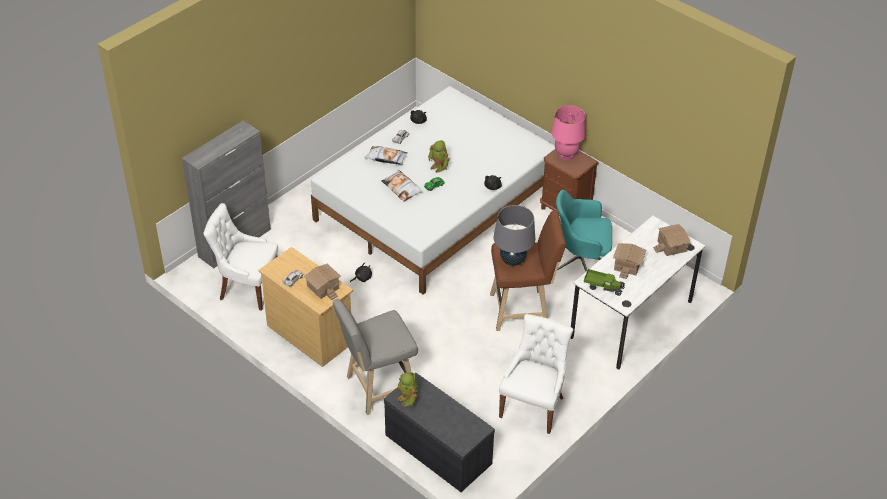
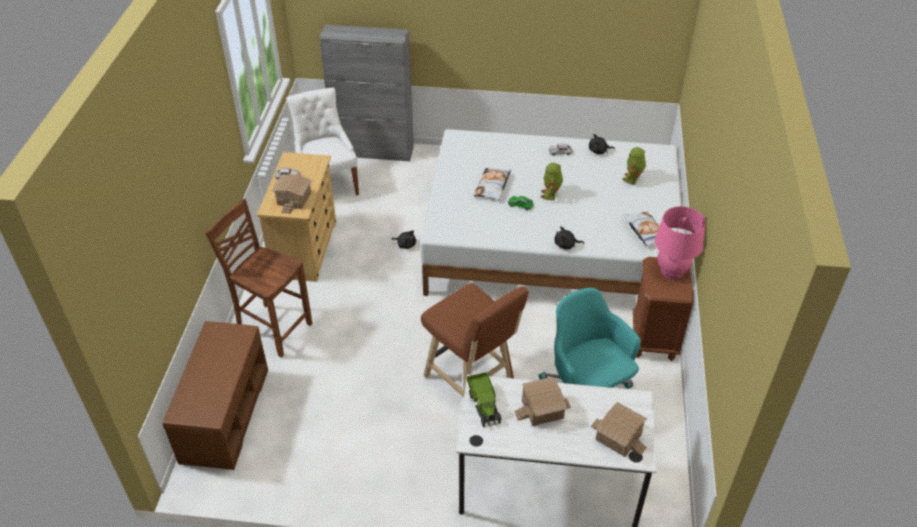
camera: 55 degrees right, 0 degrees up
grey stool [333,299,418,415] -> brown chair [205,199,312,358]
pillow [364,146,408,165] -> pillow moved to [623,212,659,247]
grey bench [384,373,495,492] -> brown bench [162,321,268,470]
toy robot [397,372,418,407] -> toy robot moved to [622,147,646,185]
grey table lamp [493,205,535,266] -> none
white chair [499,314,573,434] -> none

